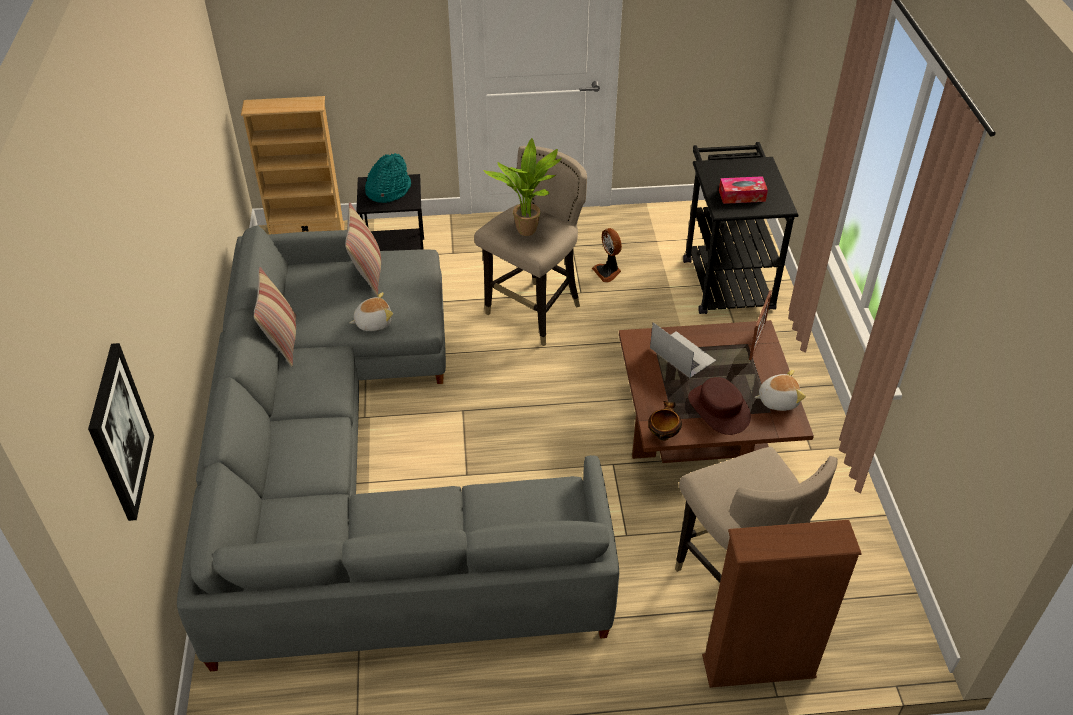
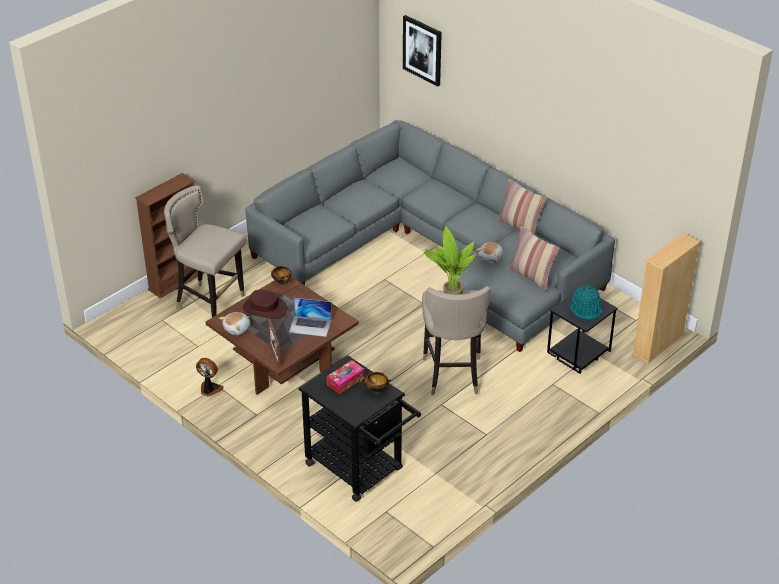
camera: 140 degrees right, 5 degrees down
fan [592,228,622,283] -> fan moved to [196,358,224,397]
none -> bowl [358,372,391,394]

